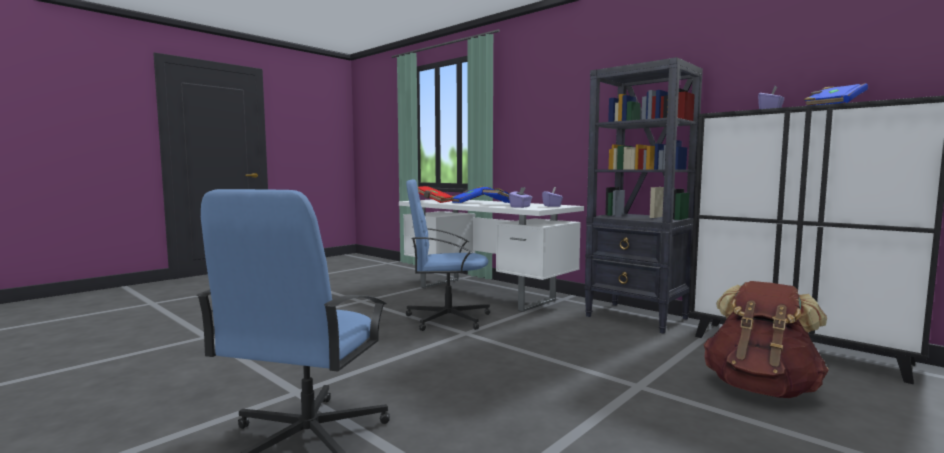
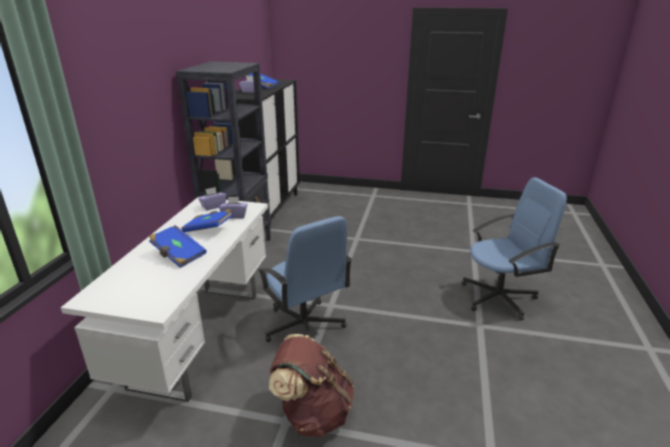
camera: 120 degrees left, 20 degrees up
red book [418,186,453,203] -> none
brown backpack [703,281,828,398] -> brown backpack moved to [269,334,354,437]

